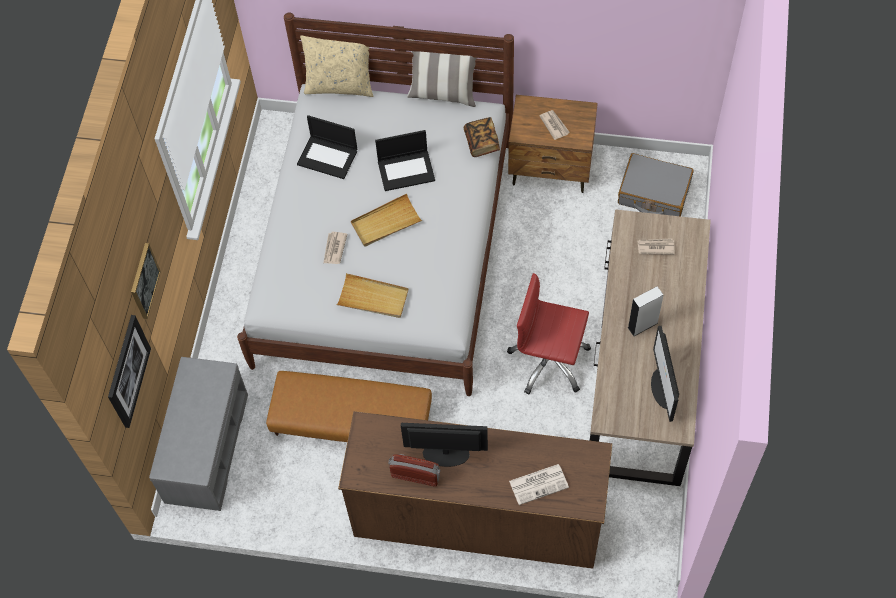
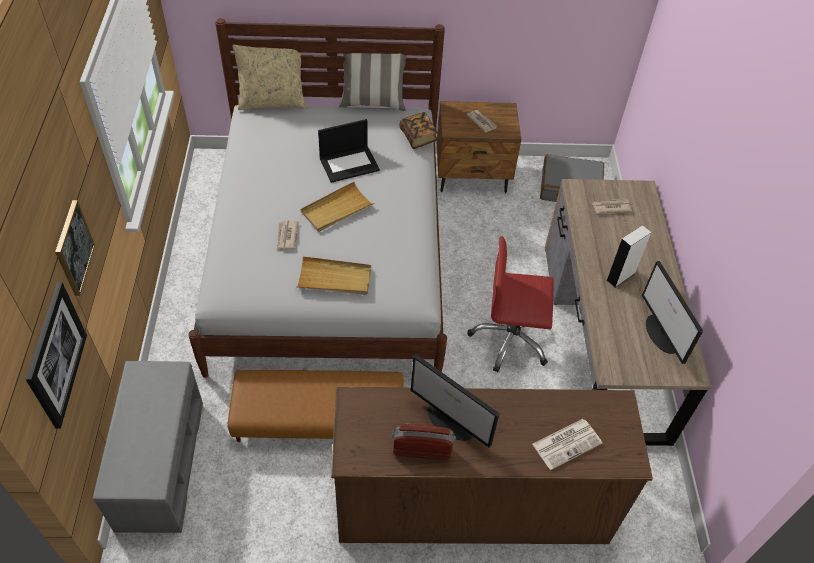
camera: 15 degrees left, 10 degrees down
laptop [297,115,357,179] -> none
monitor [401,423,488,467] -> monitor turned 135 degrees counterclockwise [411,354,500,448]

